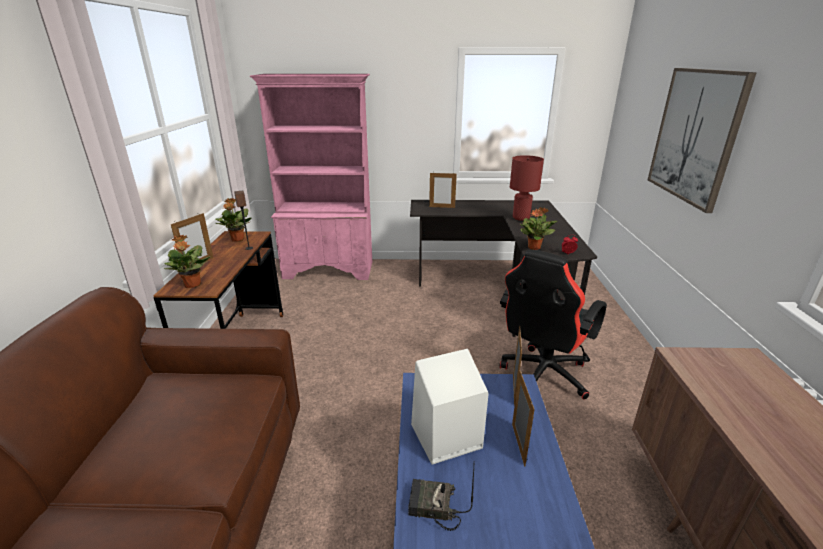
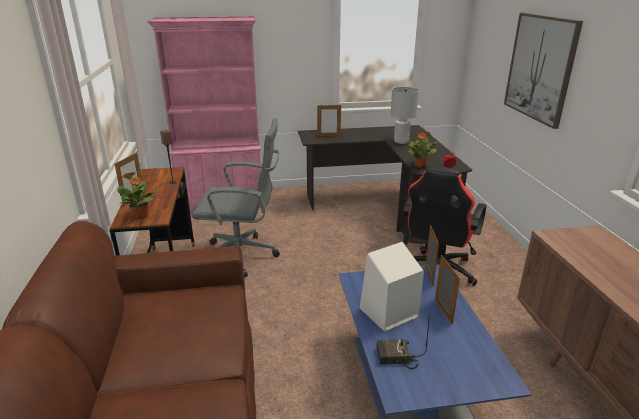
camera: 10 degrees left, 0 degrees up
potted plant [215,198,252,241] -> none
red table lamp [510,155,544,221] -> grey table lamp [390,87,419,144]
none -> grey office chair [192,118,280,277]

